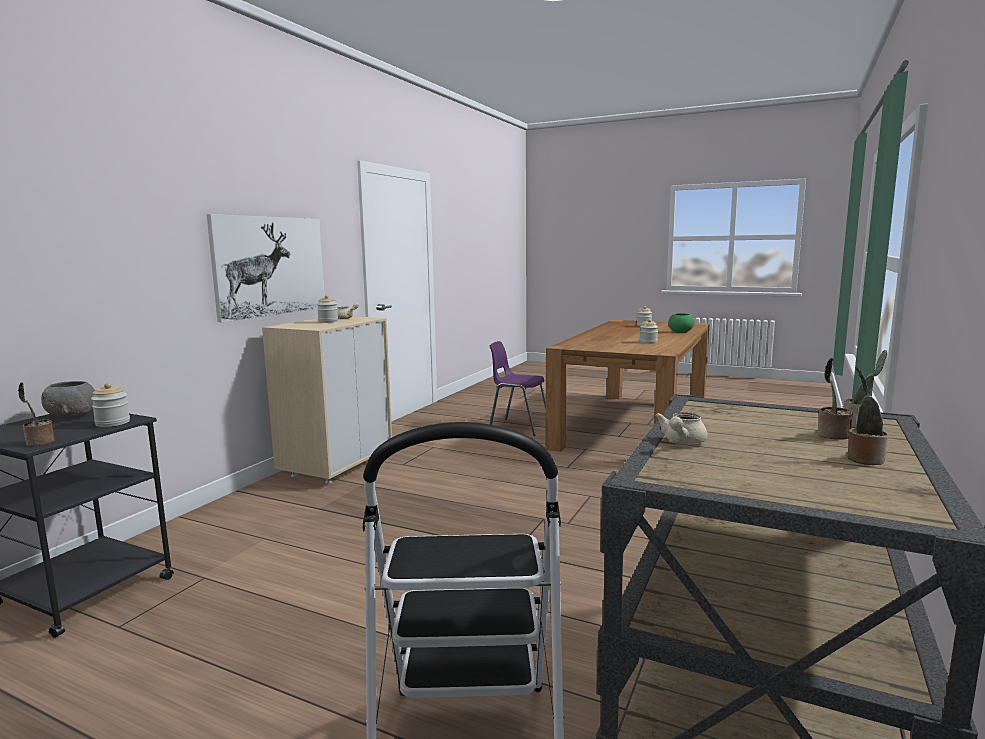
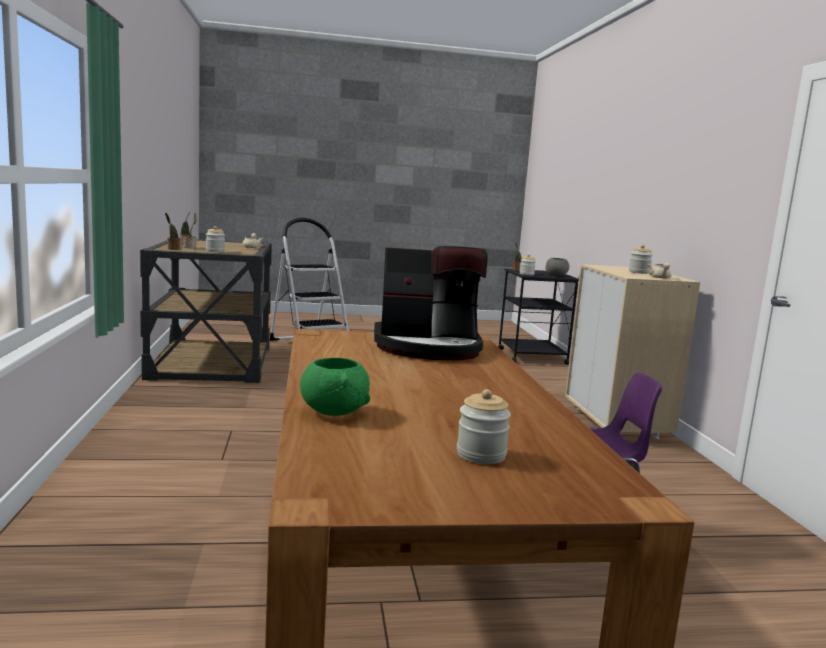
camera: 145 degrees right, 0 degrees up
picture [207,214,325,322] -> none
jar [640,319,658,344] -> jar moved to [206,226,225,252]
none -> coffee machine [374,246,487,360]

